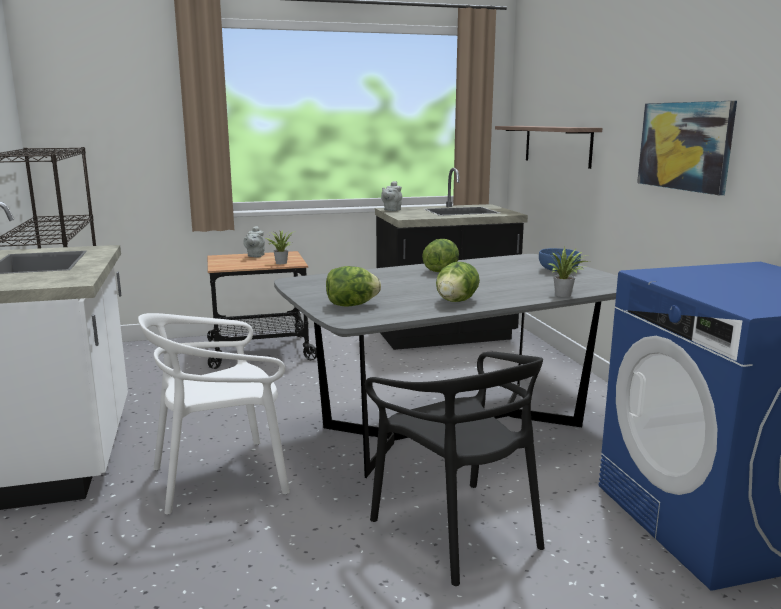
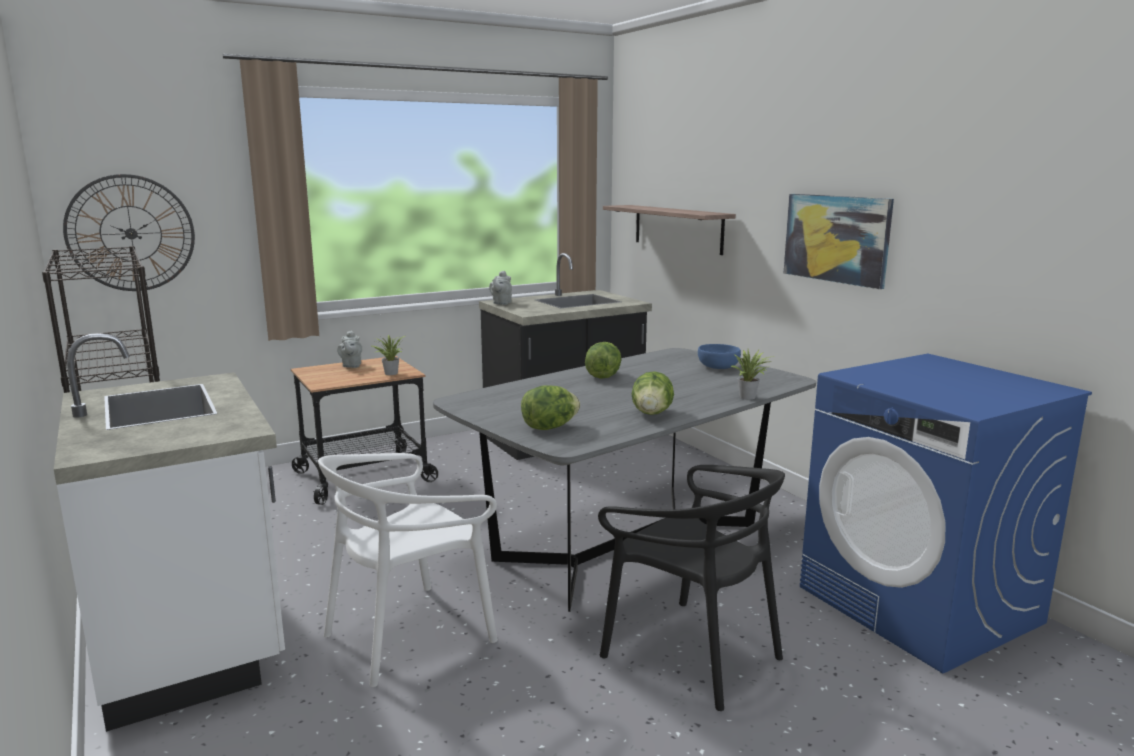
camera: 15 degrees left, 0 degrees up
none -> wall clock [63,174,195,291]

